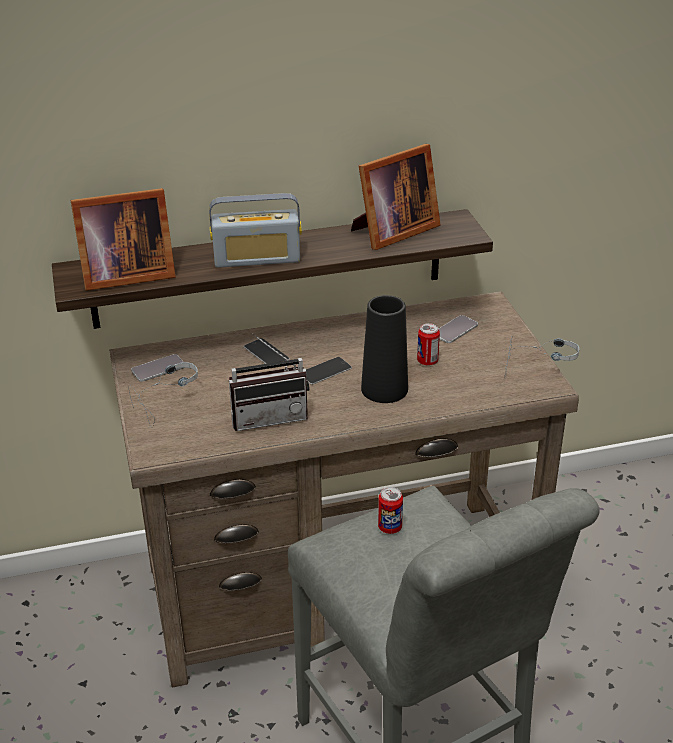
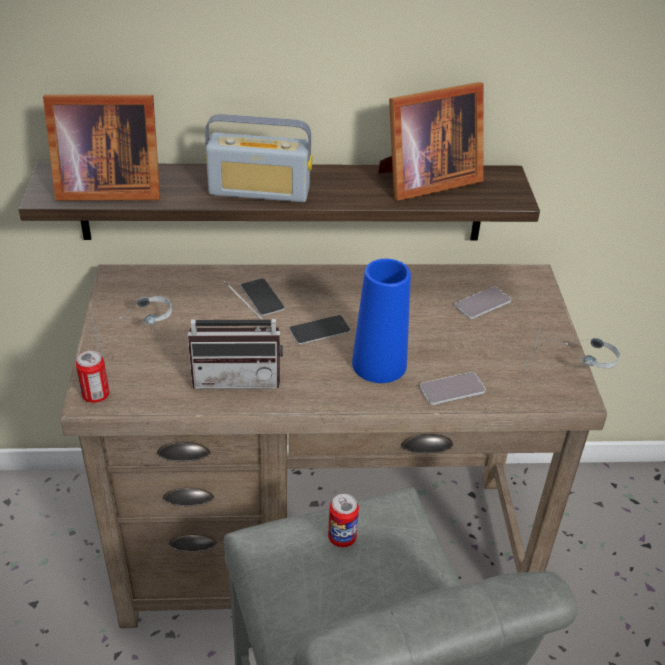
camera: 10 degrees right, 5 degrees up
phone [131,354,184,382] -> phone moved to [420,372,486,405]
black vase [361,295,408,403] -> blue vase [352,259,411,383]
can [417,323,440,366] -> can moved to [76,351,109,403]

